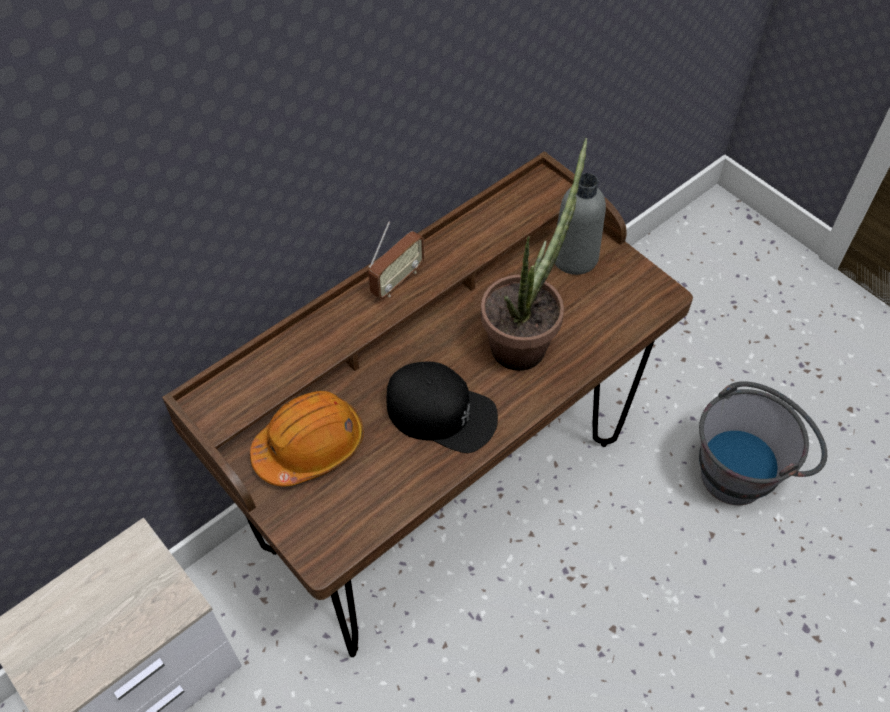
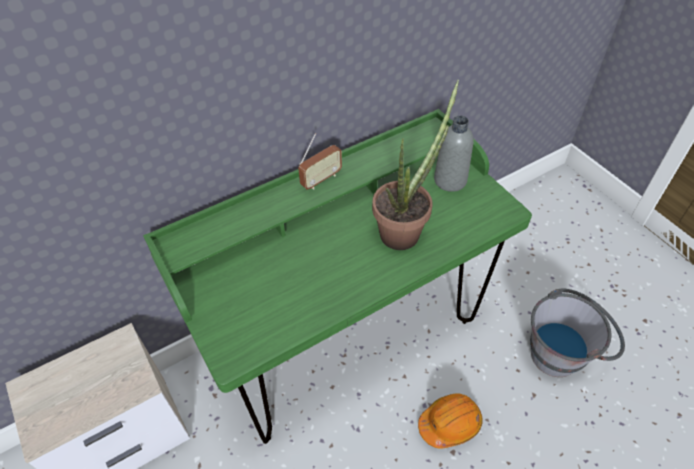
camera: 10 degrees right, 5 degrees down
brown desk [162,151,693,657] -> green desk [143,109,532,444]
orange hard hat [250,391,364,486] -> orange hard hat moved to [418,393,483,449]
black cap [386,361,498,453] -> none

